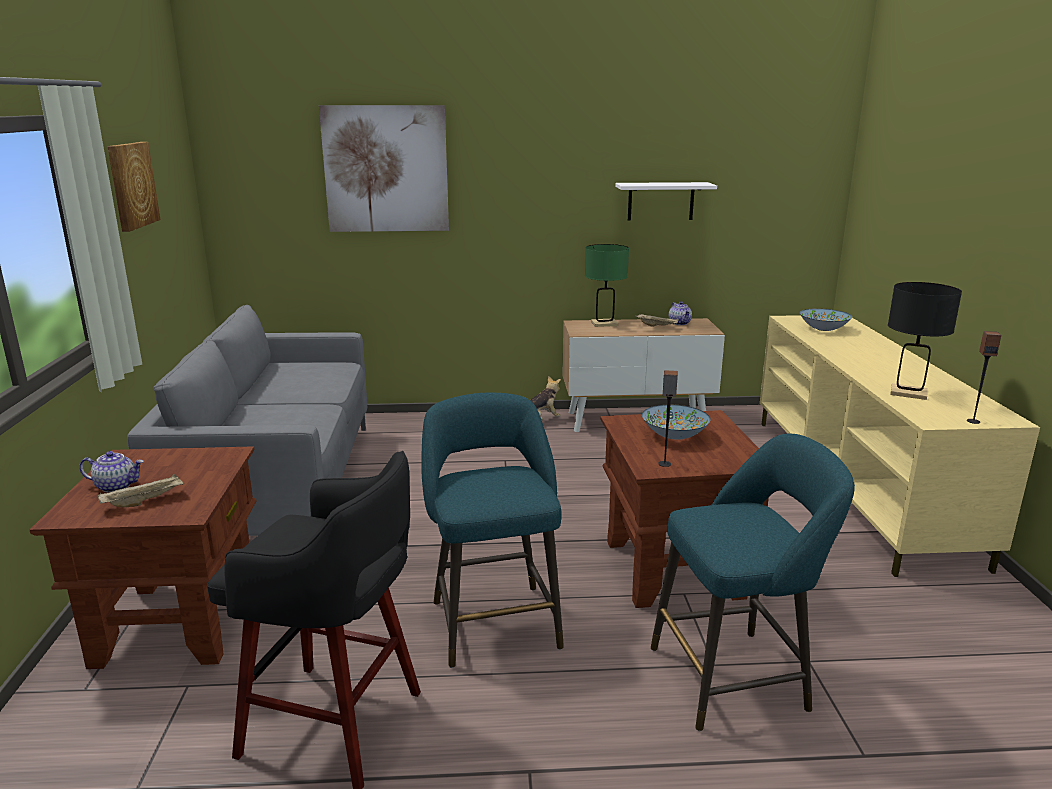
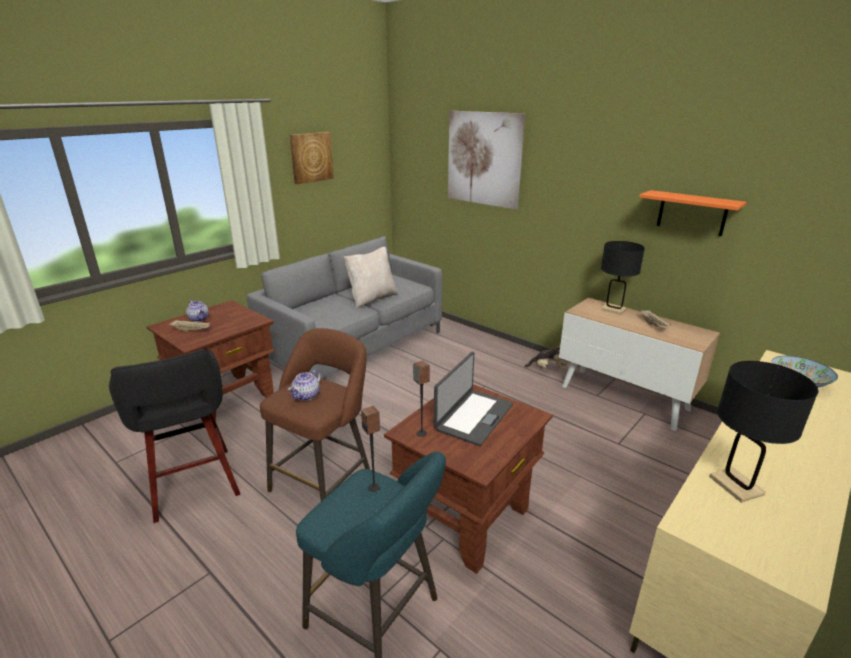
camera: 45 degrees right, 5 degrees up
turquoise stool [421,393,564,668] -> brown stool [260,328,370,501]
green table lamp [585,244,629,327] -> black table lamp [601,241,645,315]
white shelf [615,182,717,221] -> orange shelf [639,190,746,236]
bowl [642,404,711,440] -> laptop [434,352,513,446]
teapot [669,301,692,325] -> teapot moved to [288,369,321,401]
speaker [967,331,1001,424] -> speaker moved to [361,406,380,492]
none -> beige pillow [344,246,398,308]

